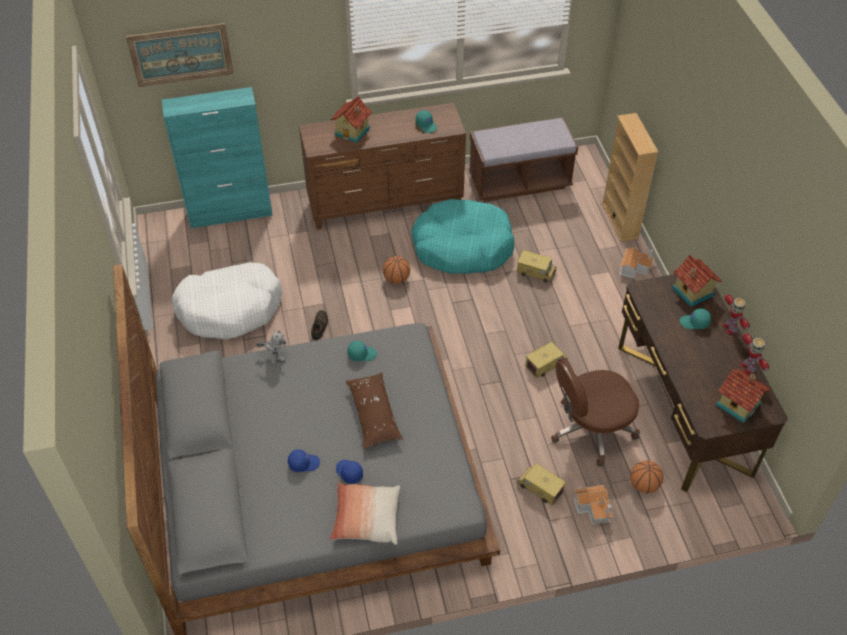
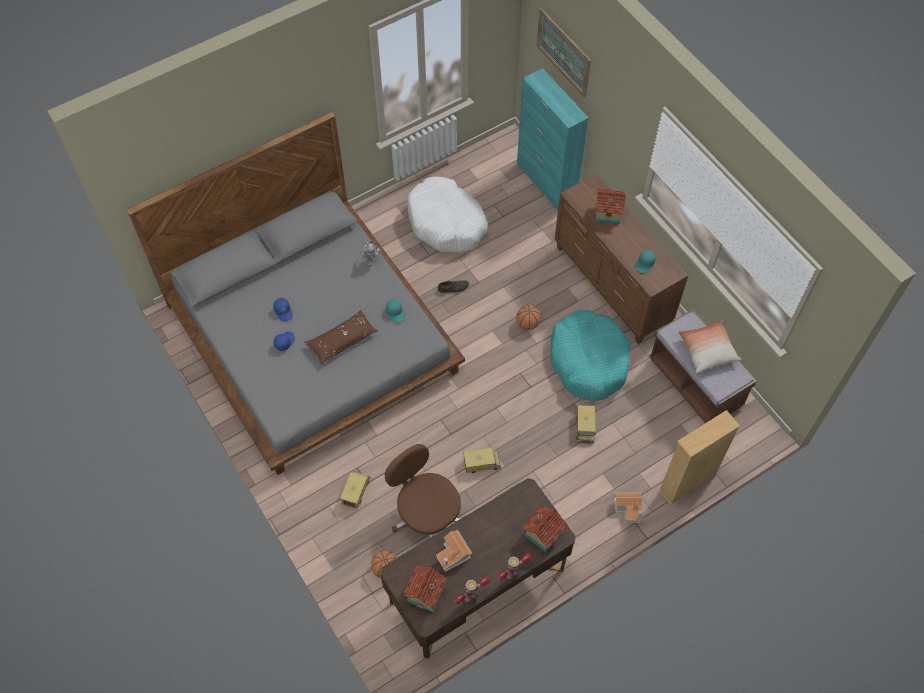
camera: 70 degrees right, 10 degrees up
pillow [330,482,400,545] -> pillow moved to [678,321,741,373]
toy truck [525,342,568,378] -> toy truck turned 45 degrees counterclockwise [463,447,501,473]
toy house [574,485,613,525] -> toy house moved to [436,530,472,572]
turquoise cap [680,308,711,329] -> none

